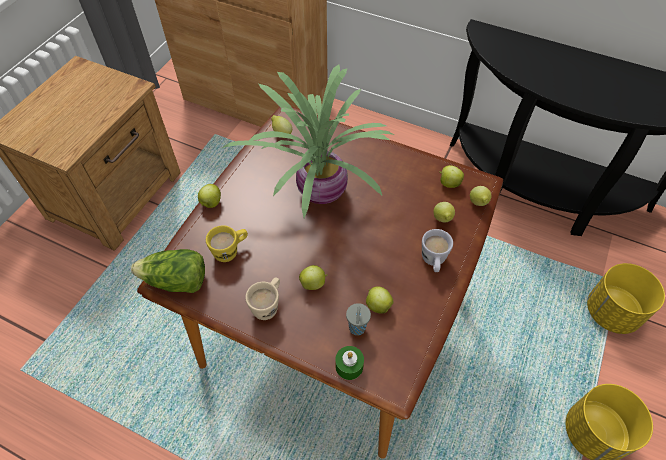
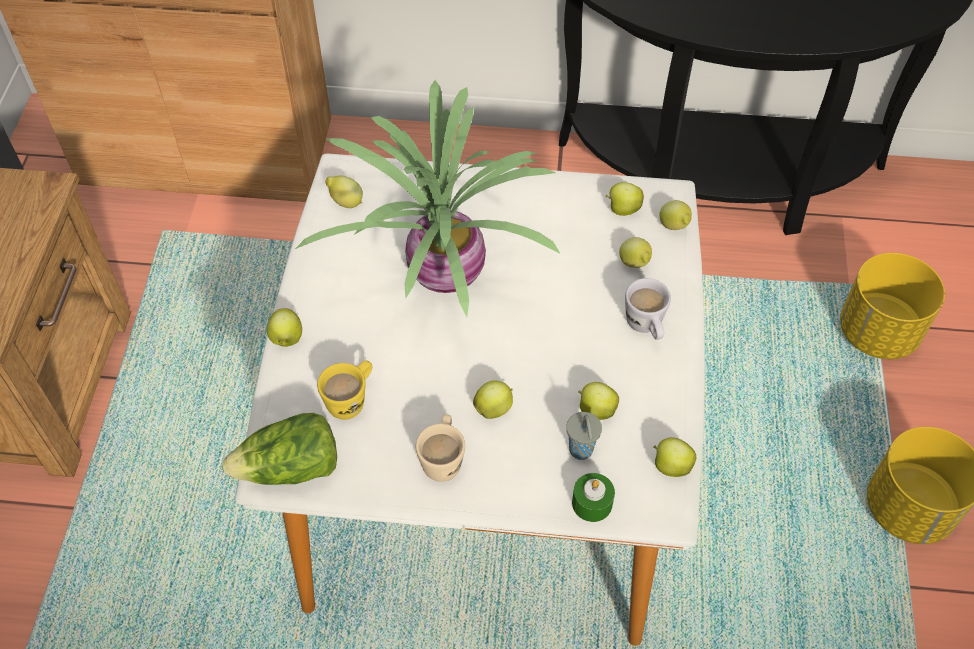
camera: 20 degrees left, 0 degrees up
brown dining table [137,106,503,459] -> white dining table [235,153,705,646]
none -> apple [653,437,696,477]

